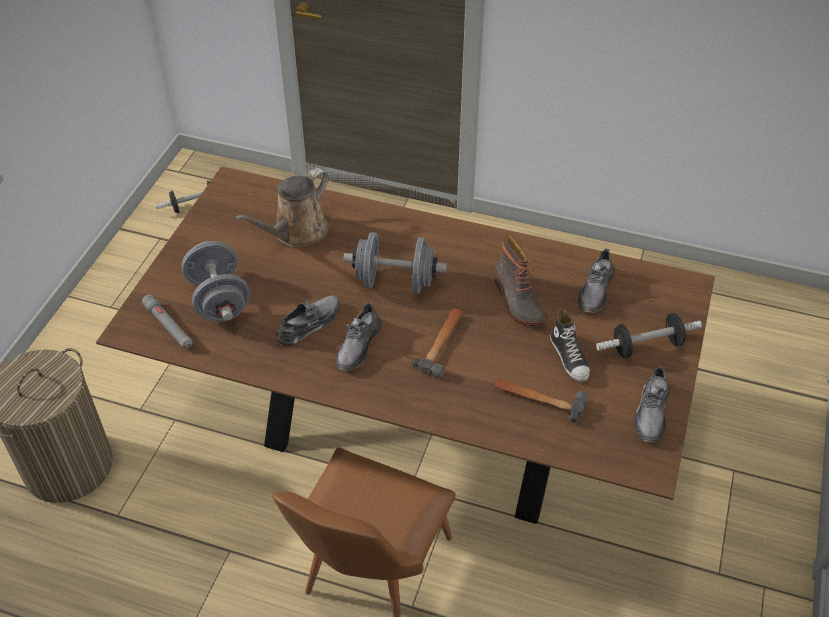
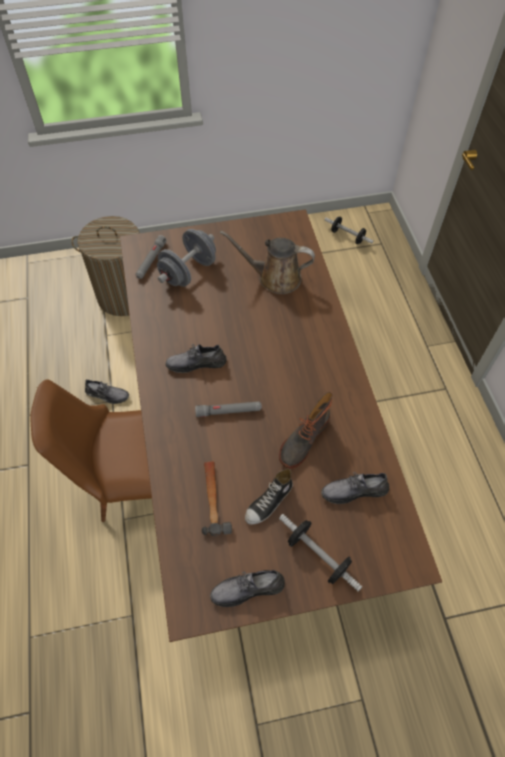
camera: 60 degrees right, 10 degrees up
grey shoe [276,295,340,346] -> grey shoe moved to [85,379,129,404]
grey dumbbell [343,232,447,293] -> none
hammer [412,309,463,378] -> grey flashlight [195,401,262,417]

